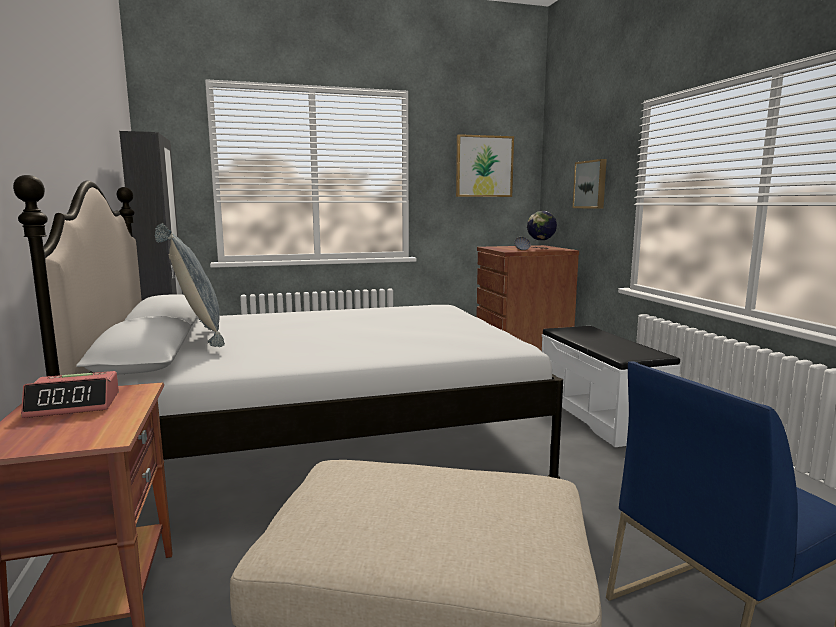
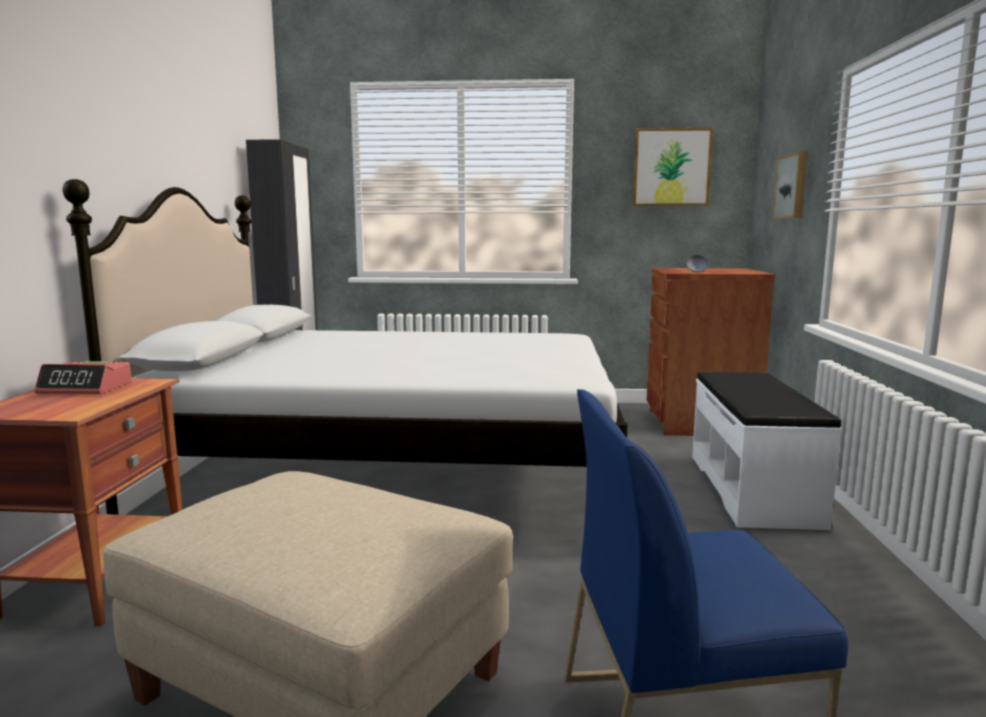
camera: 20 degrees right, 0 degrees up
pillow [155,223,225,347] -> none
globe [527,211,557,249] -> none

